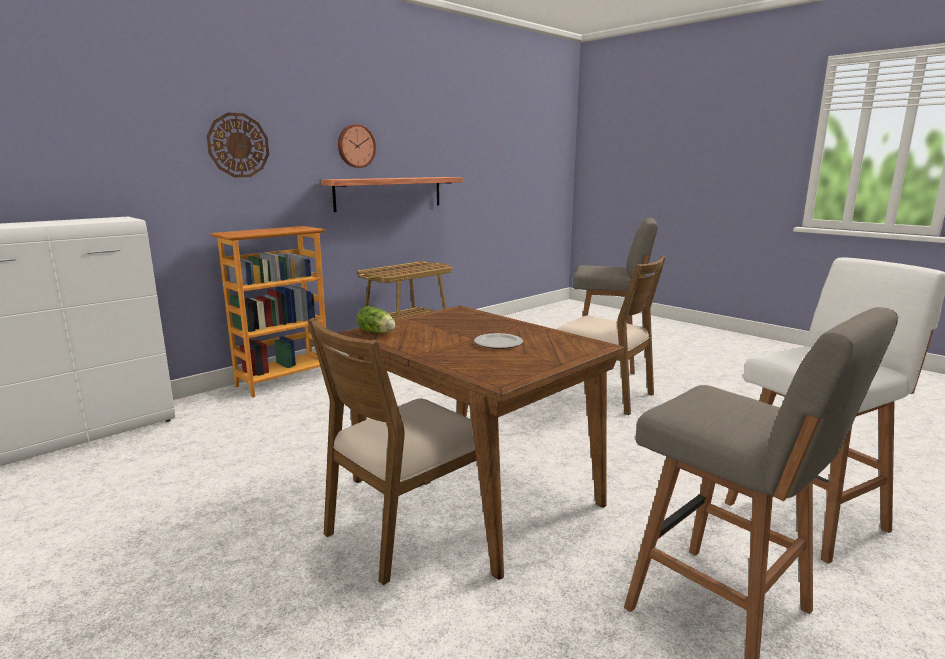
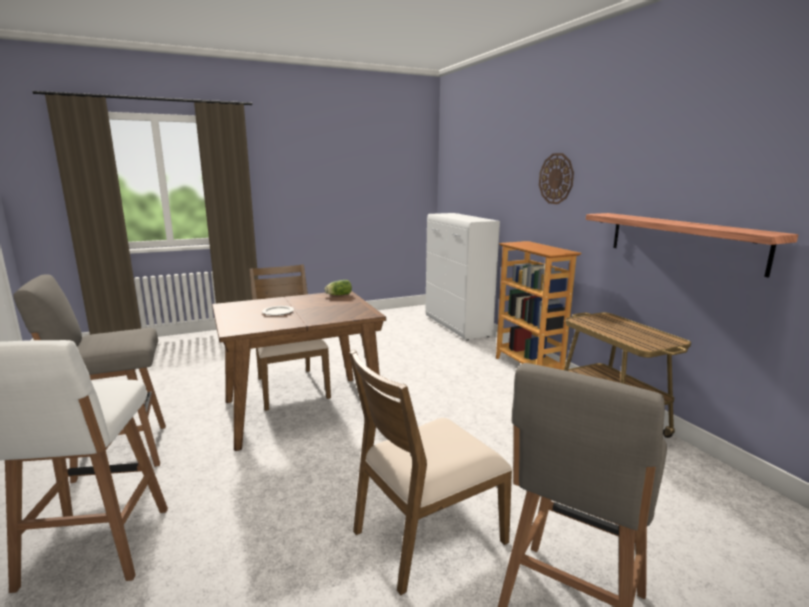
camera: 110 degrees right, 0 degrees up
wall clock [338,124,376,168] -> none

